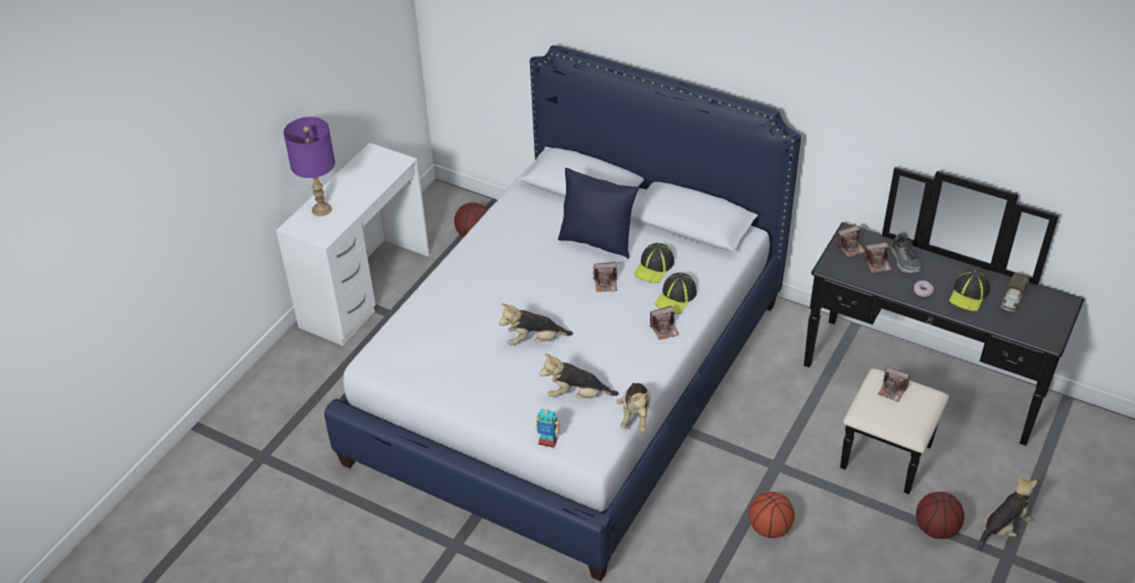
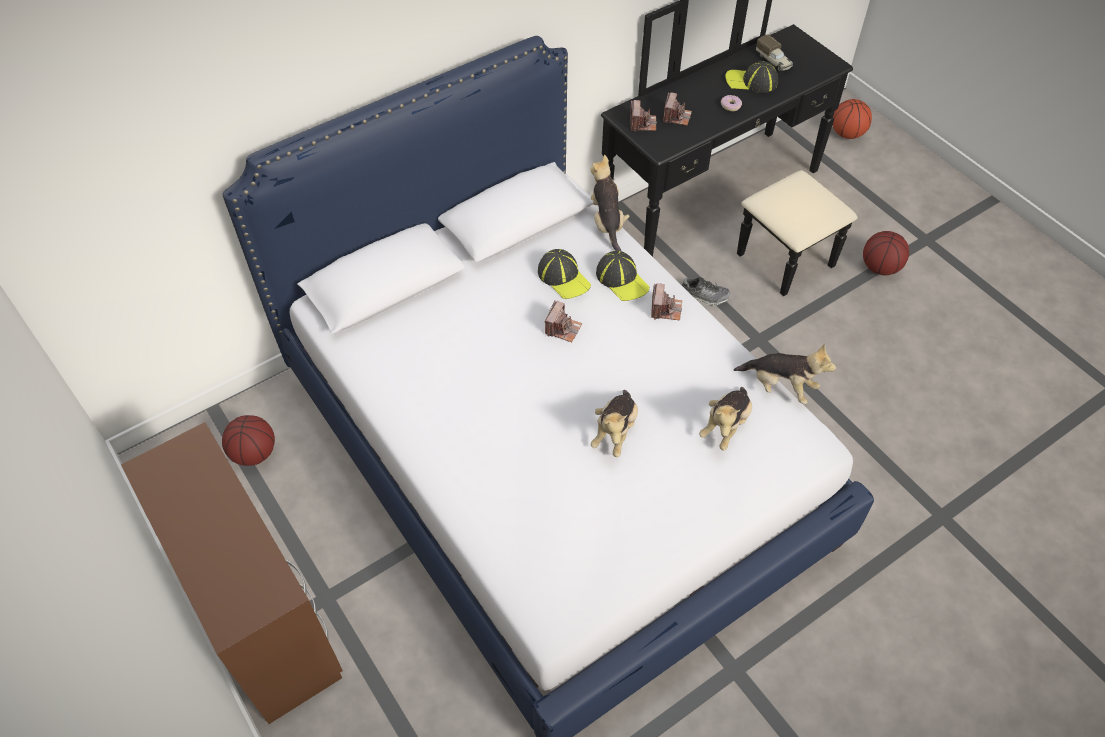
camera: 65 degrees left, 10 degrees up
white desk [276,143,430,346] -> brown desk [121,422,343,724]
purple table lamp [284,117,335,216] -> none
toy robot [535,407,560,448] -> none
blue pillow [558,168,639,259] -> none
basketball [749,492,795,538] -> basketball moved to [833,99,872,139]
camera [878,367,910,402] -> none
shoe [890,233,922,273] -> shoe moved to [682,277,731,306]
cap [949,269,990,311] -> cap turned 135 degrees clockwise [725,61,778,93]
plush toy [978,476,1037,551] -> plush toy moved to [590,155,629,251]

